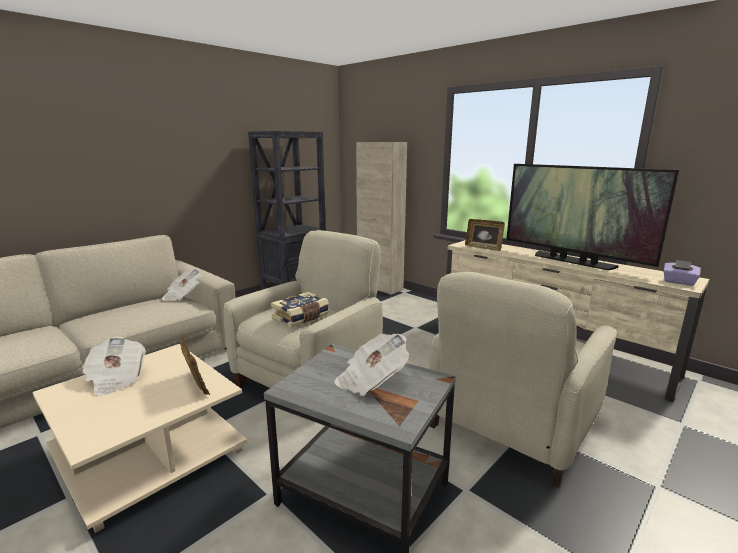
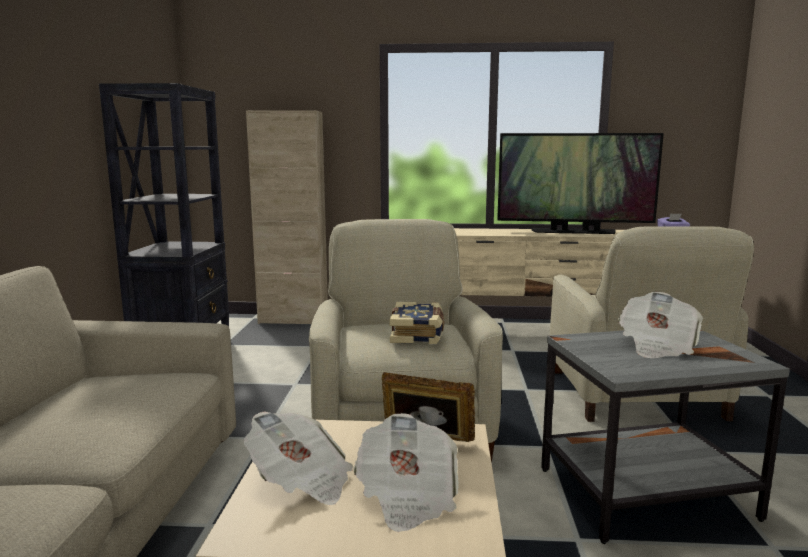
camera: 40 degrees left, 5 degrees down
newspaper [162,269,202,300] -> newspaper moved to [354,413,459,532]
picture frame [465,219,505,251] -> none

